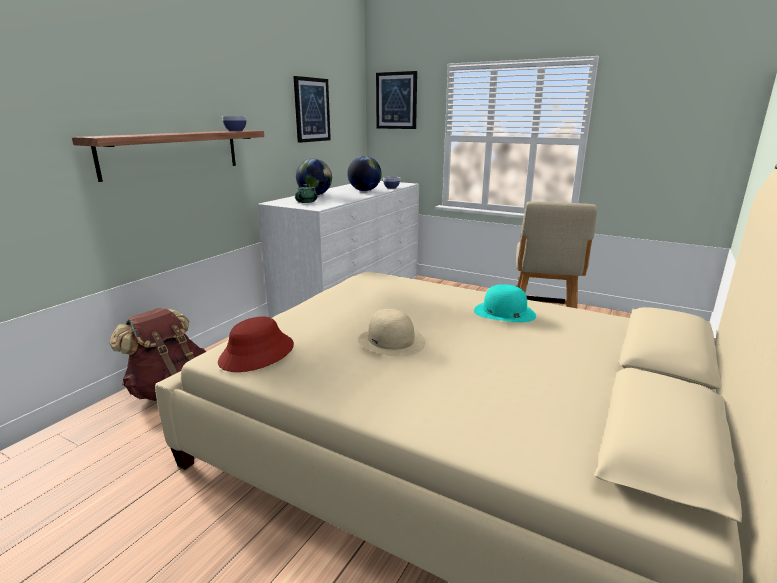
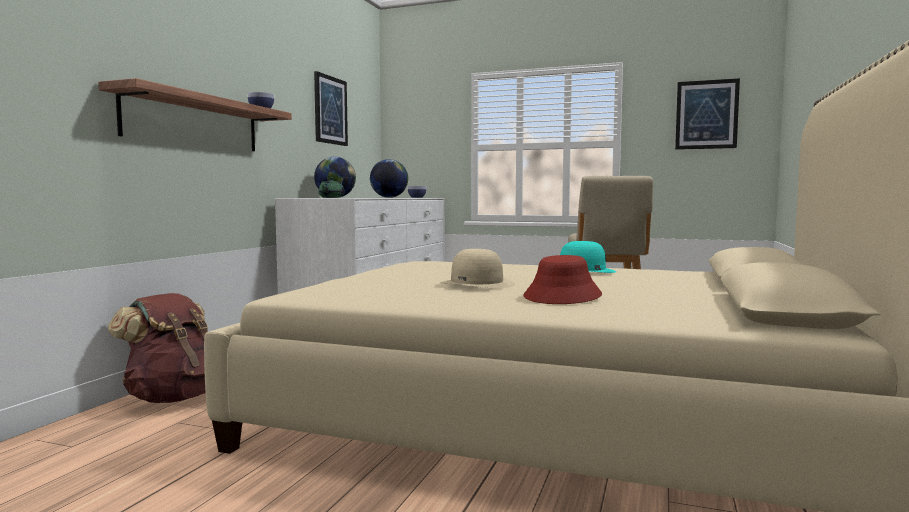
camera: 10 degrees left, 15 degrees down
red hat [218,316,294,372] -> red hat moved to [523,255,602,304]
picture [376,71,417,129] -> picture moved to [675,78,740,150]

